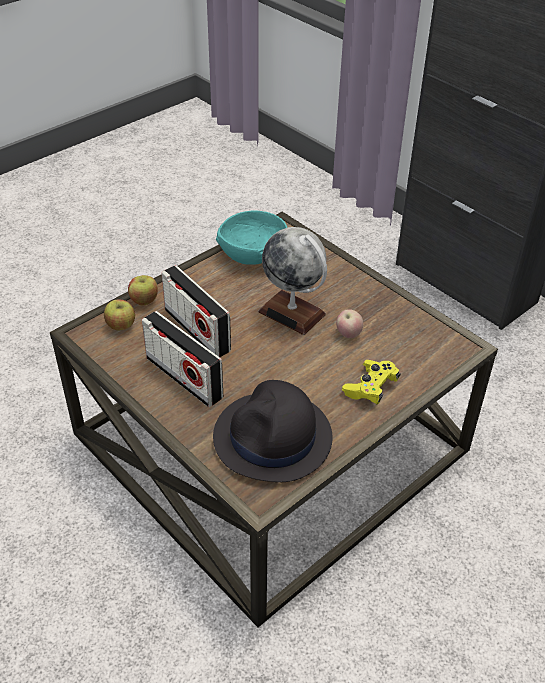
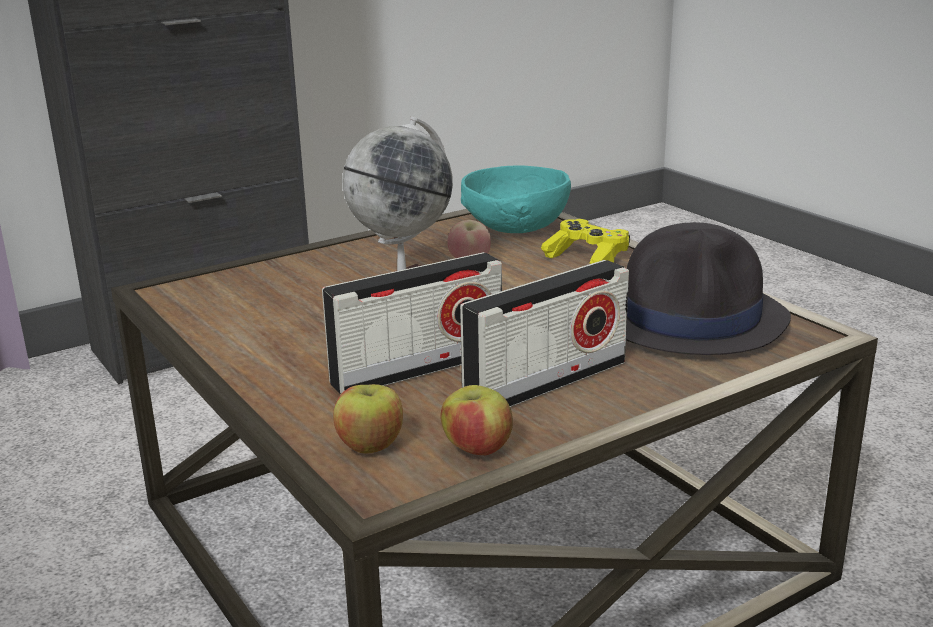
camera: 80 degrees left, 20 degrees down
apple [128,275,158,305] -> apple moved to [440,385,513,455]
turquoise bowl [216,211,287,265] -> turquoise bowl moved to [461,165,571,233]

